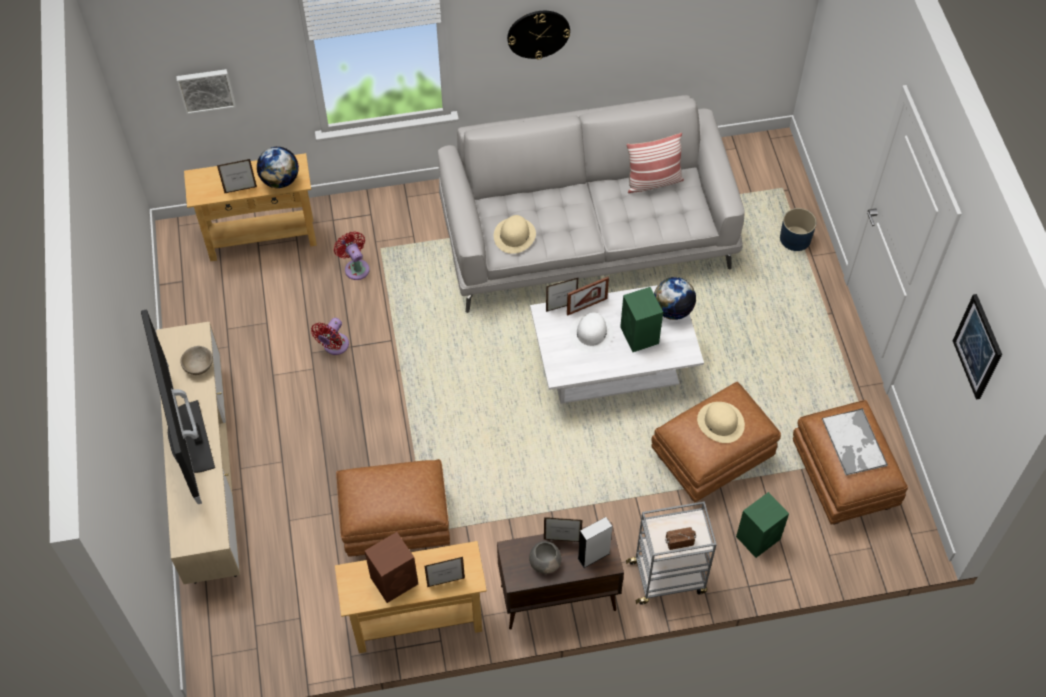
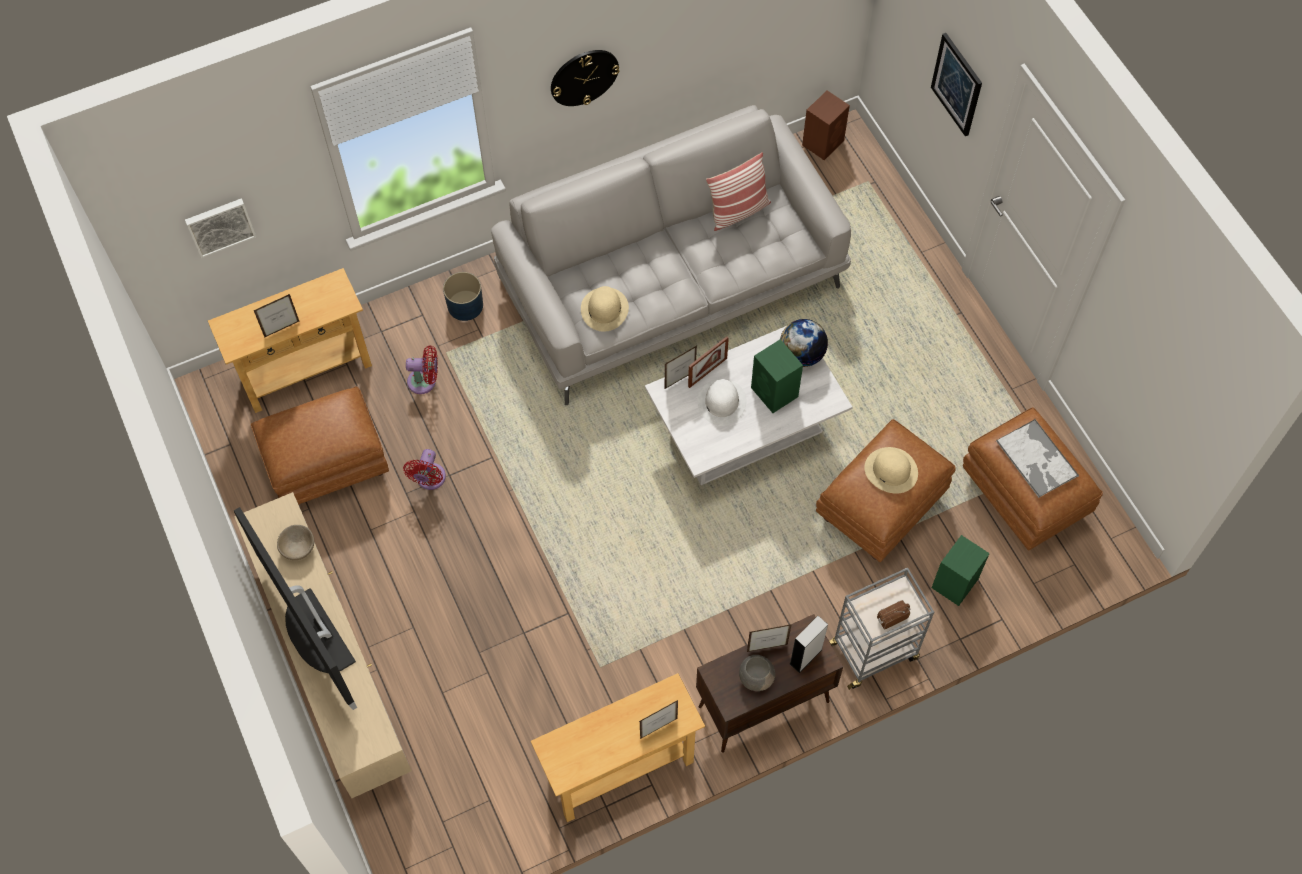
camera: 15 degrees left, 5 degrees up
globe [257,147,299,188] -> none
red fan [334,231,370,280] -> red fan turned 135 degrees clockwise [406,345,438,394]
brown ottoman [336,459,450,557] -> brown ottoman moved to [251,386,389,505]
brown speaker [365,532,418,603] -> brown speaker moved to [802,90,850,160]
blue planter [780,208,816,251] -> blue planter moved to [443,272,483,321]
picture [953,294,1002,399] -> picture moved to [931,33,982,136]

